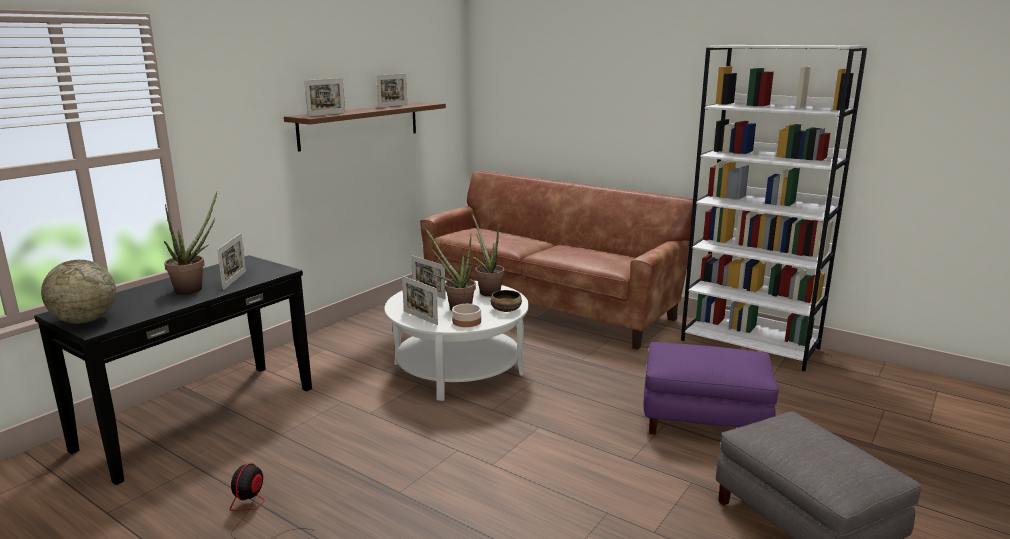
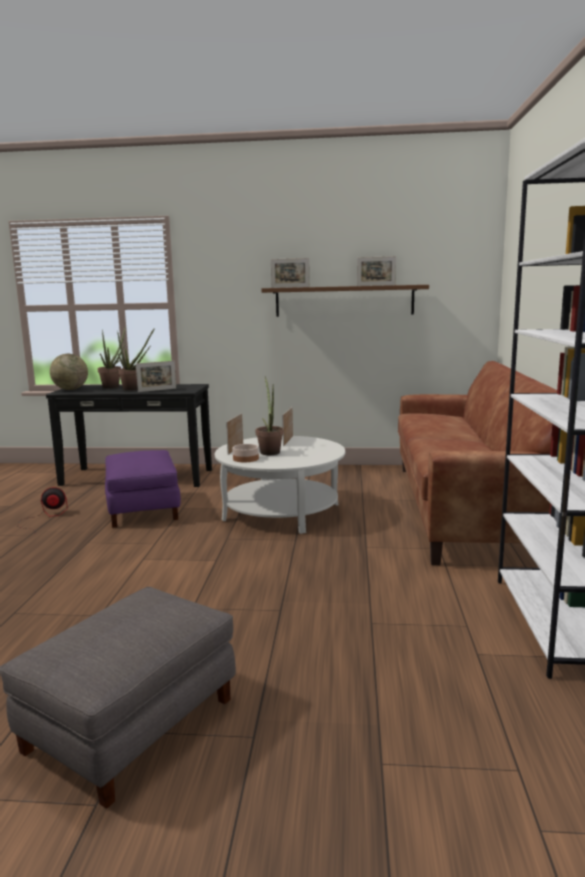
camera: 60 degrees right, 5 degrees down
potted plant [471,212,505,297] -> potted plant moved to [97,326,126,389]
bowl [490,290,522,312] -> none
purple ottoman [644,342,779,434] -> purple ottoman moved to [105,450,181,528]

